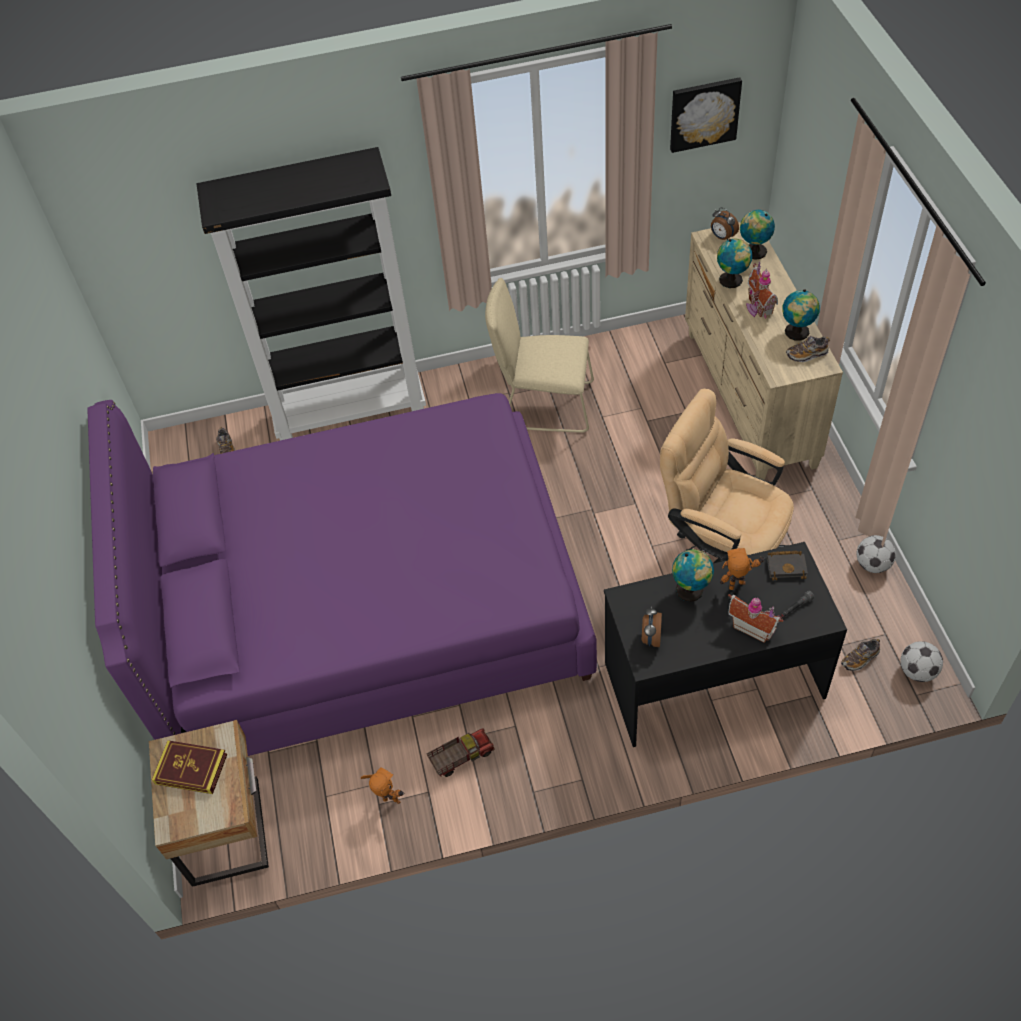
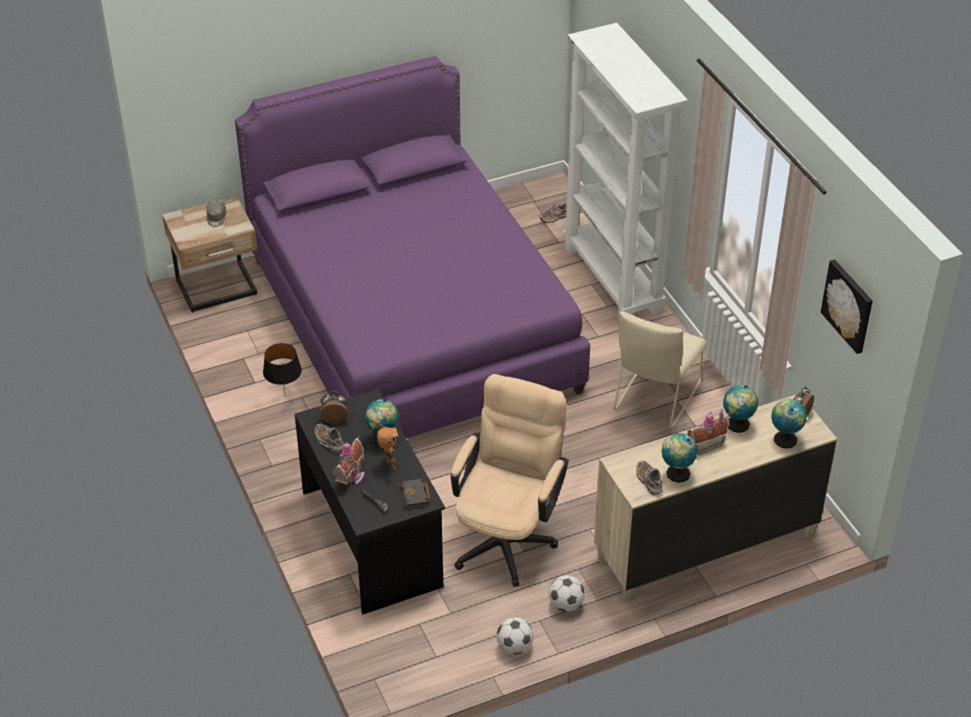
camera: 75 degrees right, 10 degrees down
book [152,740,227,794] -> grey cap [207,198,226,227]
black bookcase [197,147,426,440] -> white bookcase [563,23,688,320]
toy robot [361,767,405,804] -> none
toy truck [426,728,495,777] -> black table lamp [263,343,302,393]
beige chair [485,278,594,433] -> beige chair turned 150 degrees counterclockwise [614,311,707,429]
shoe [841,639,880,671] -> shoe moved to [314,424,344,453]
football [900,641,943,682] -> football moved to [549,575,585,612]

